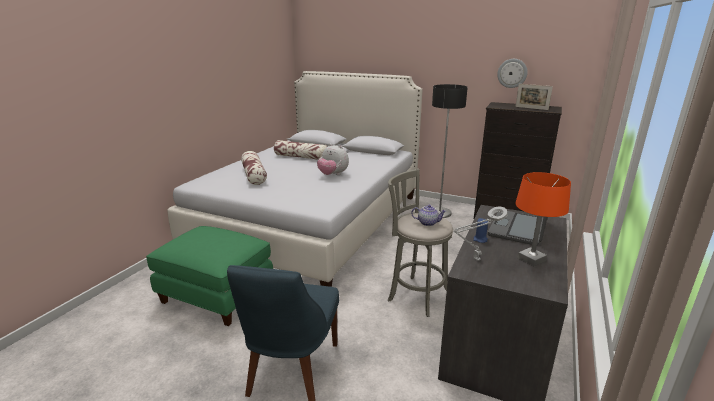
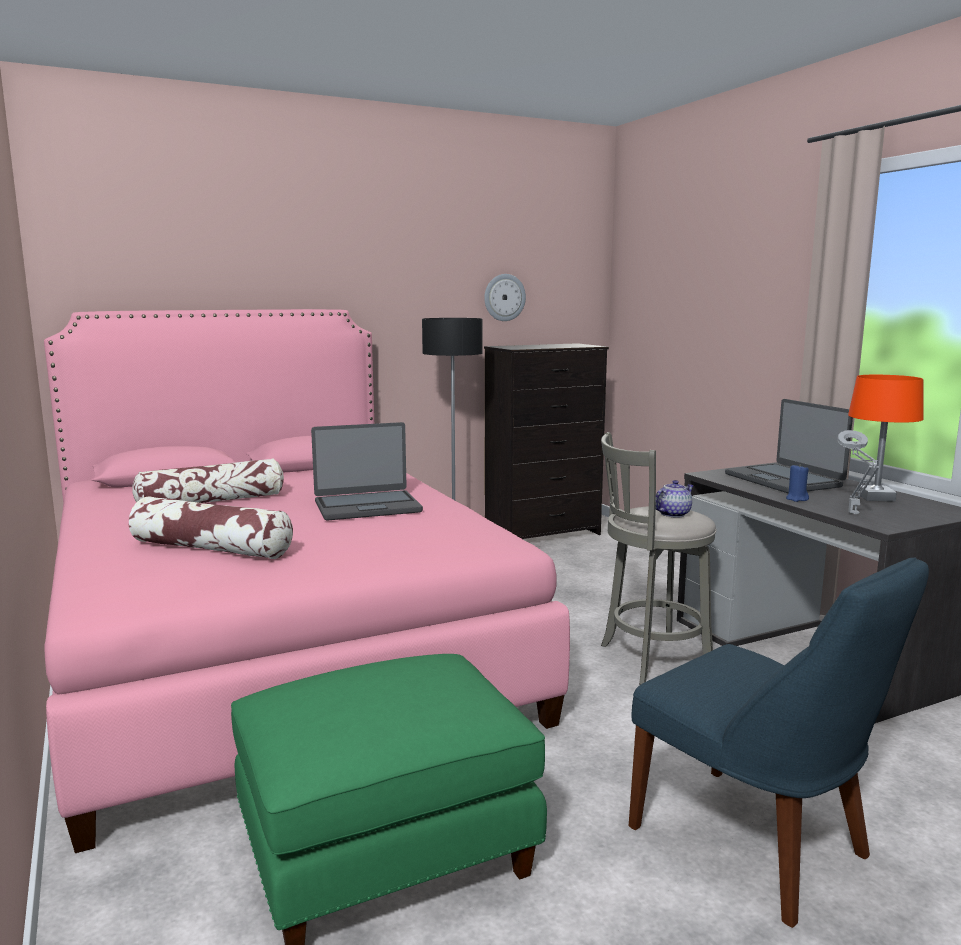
camera: 50 degrees left, 10 degrees down
white bed [168,71,423,287] -> pink bed [44,309,570,853]
plush toy [317,144,349,175] -> laptop [311,422,423,520]
picture frame [515,84,553,110] -> none

